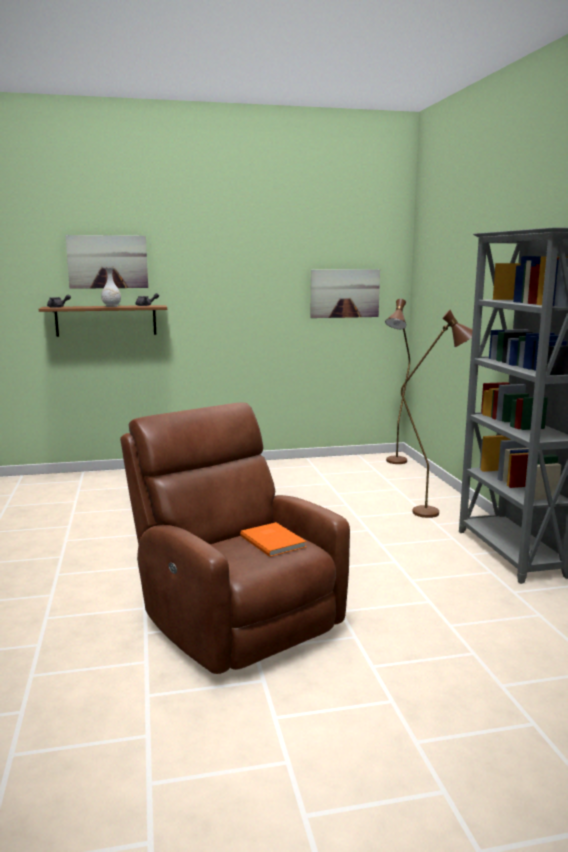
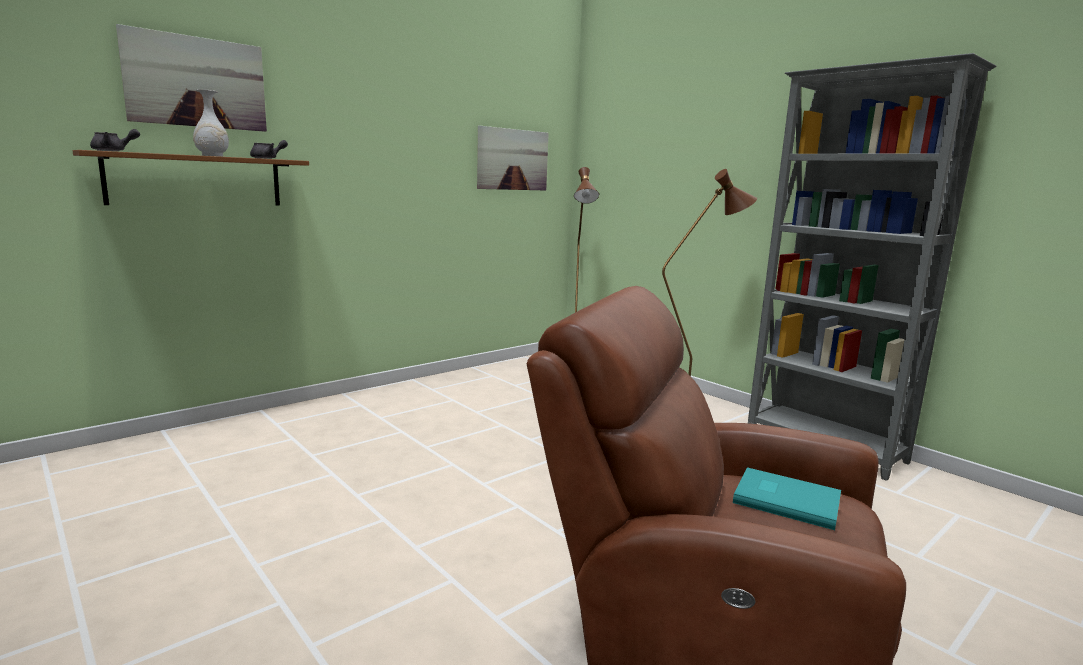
camera: 30 degrees left, 0 degrees up
orange book [240,522,307,557] -> turquoise book [733,467,841,530]

